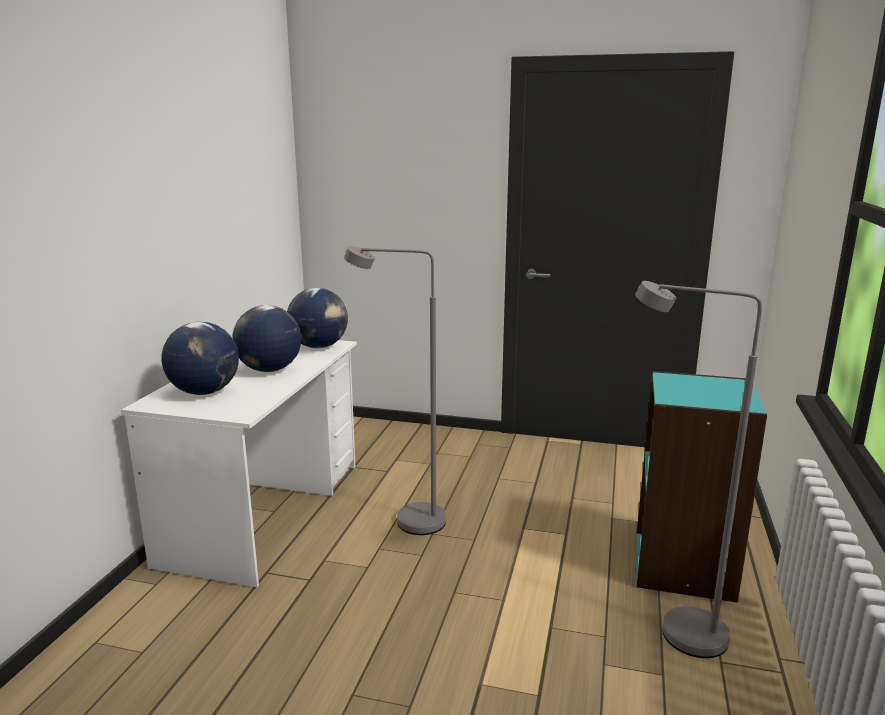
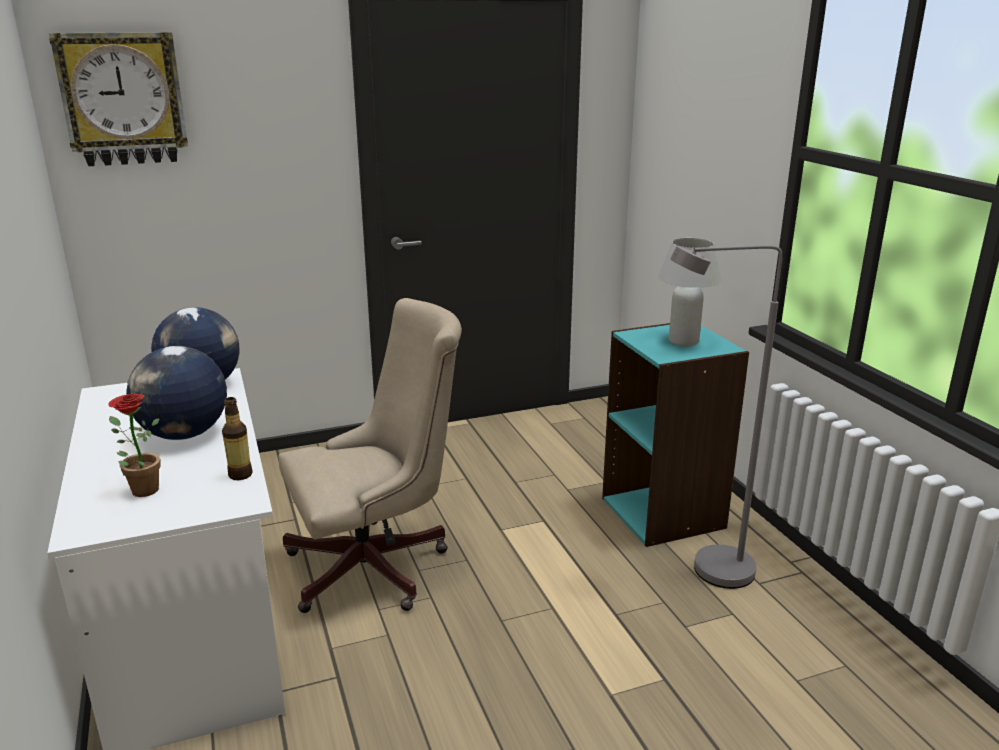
camera: 35 degrees left, 5 degrees up
globe [161,322,239,395] -> potted plant [108,394,161,497]
grey floor lamp [344,246,446,535] -> beige office chair [279,298,462,613]
none -> wall clock [49,32,188,166]
none -> bottle [222,397,253,480]
none -> white table lamp [658,238,721,347]

